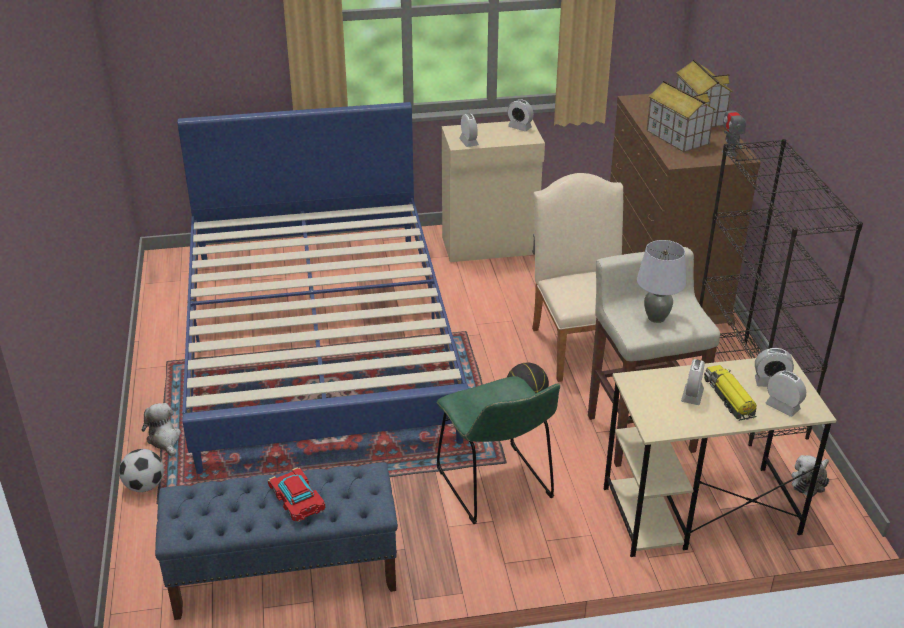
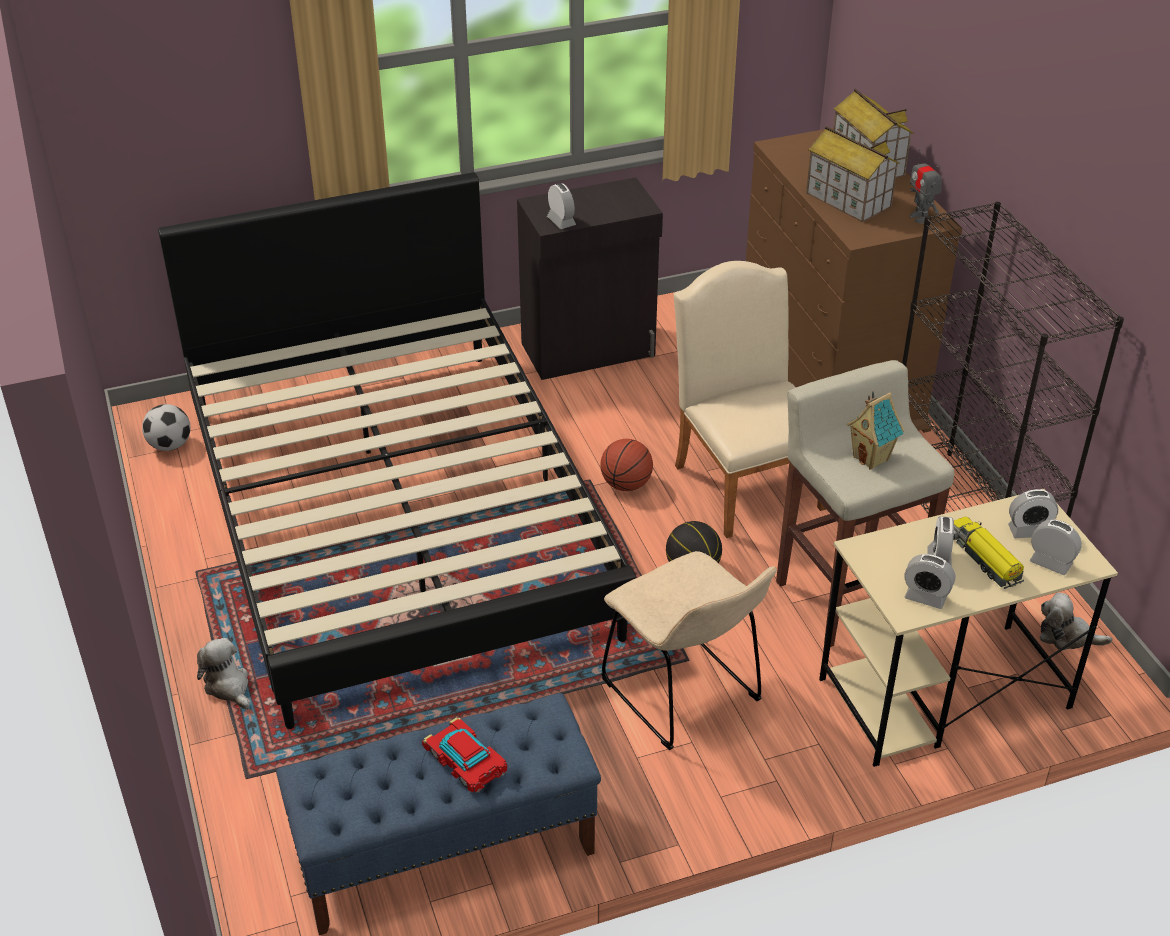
camera: 10 degrees left, 5 degrees up
football [119,449,164,492] -> football moved to [142,404,191,451]
blue bed [177,102,469,474] -> black bed [158,172,636,729]
green chair [437,376,560,524] -> beige chair [601,551,777,750]
beige cabinet [442,120,545,262] -> black cabinet [517,178,663,380]
alarm clock [508,99,534,131] -> alarm clock moved to [904,554,955,609]
grey table lamp [637,240,686,323] -> toy house [847,392,905,469]
plush toy [791,455,829,497] -> plush toy turned 75 degrees clockwise [1040,592,1112,650]
none -> basketball [600,439,653,491]

